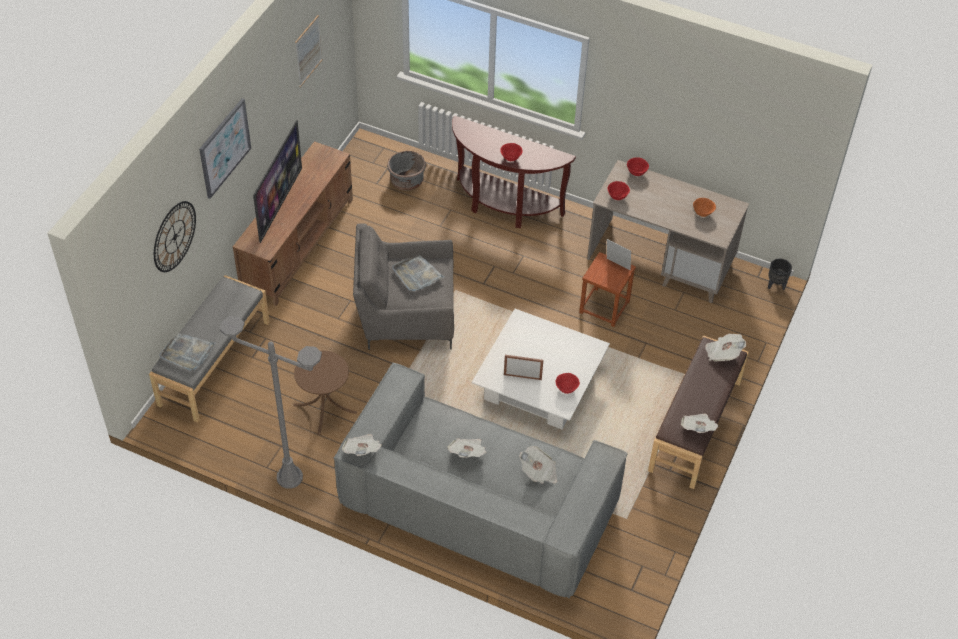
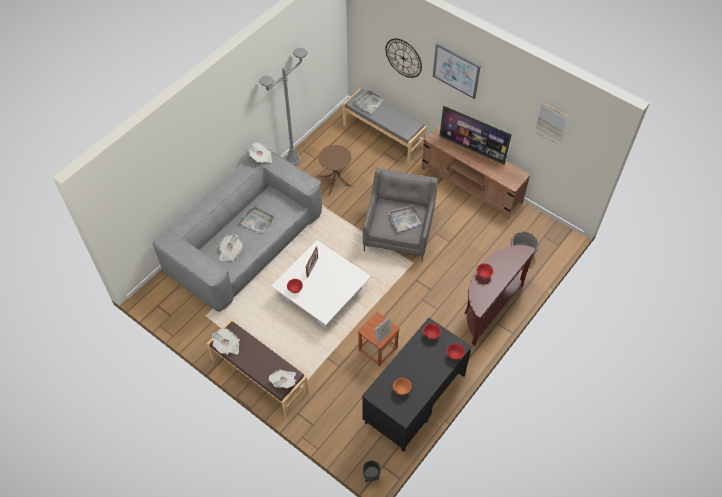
camera: 105 degrees right, 5 degrees up
newspaper [448,438,486,458] -> grey tray [238,205,275,233]
beige desk [587,160,749,303] -> black desk [362,318,472,452]

